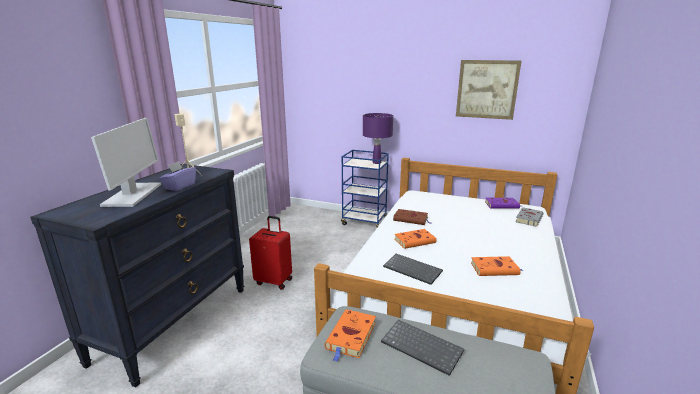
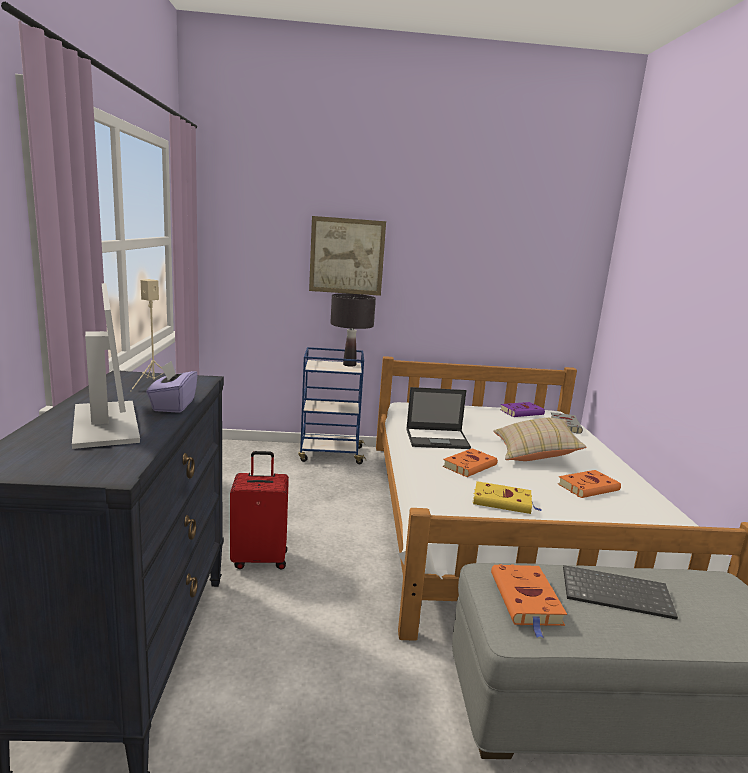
camera: 25 degrees left, 5 degrees down
purple table lamp [363,113,393,164] -> black table lamp [330,293,376,367]
keyboard [383,254,443,285] -> yellow book [473,481,542,514]
brown book [393,209,432,225] -> laptop [406,387,471,449]
picture [456,60,521,120] -> picture moved to [309,216,386,296]
none -> beige pillow [493,418,586,461]

